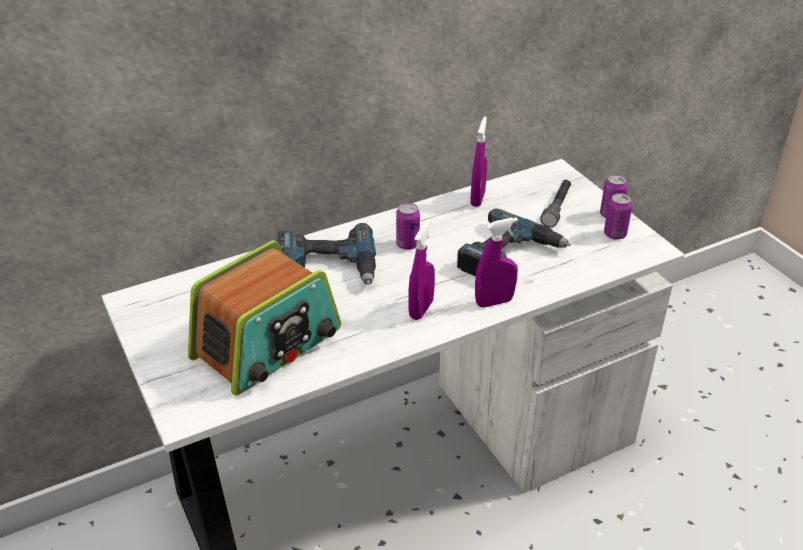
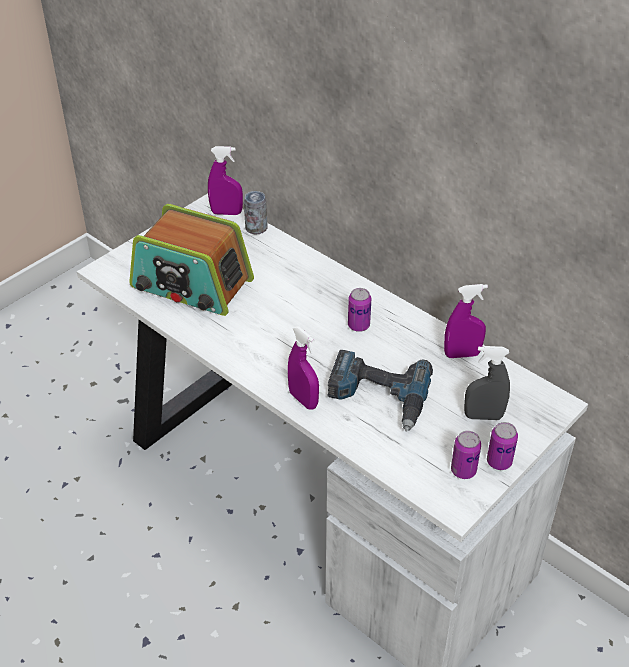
camera: 70 degrees right, 5 degrees up
power drill [278,223,376,285] -> none
purple spray bottle [409,219,435,320] -> purple spray bottle moved to [208,146,243,215]
grey flashlight [540,180,571,227] -> grey spray bottle [464,346,510,420]
none -> can [244,191,268,235]

